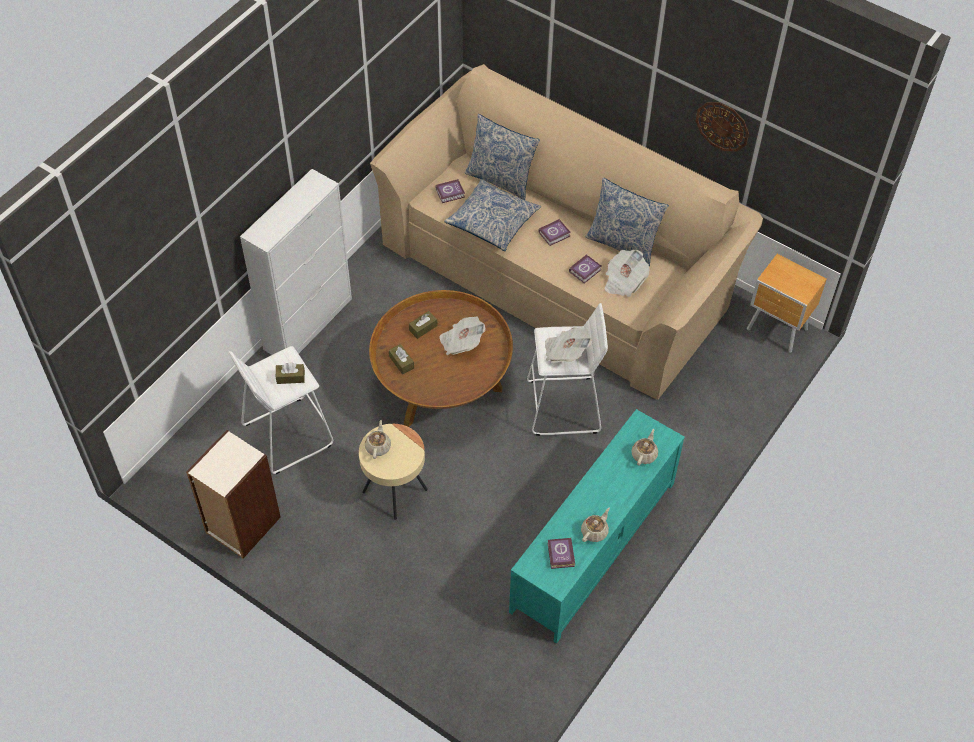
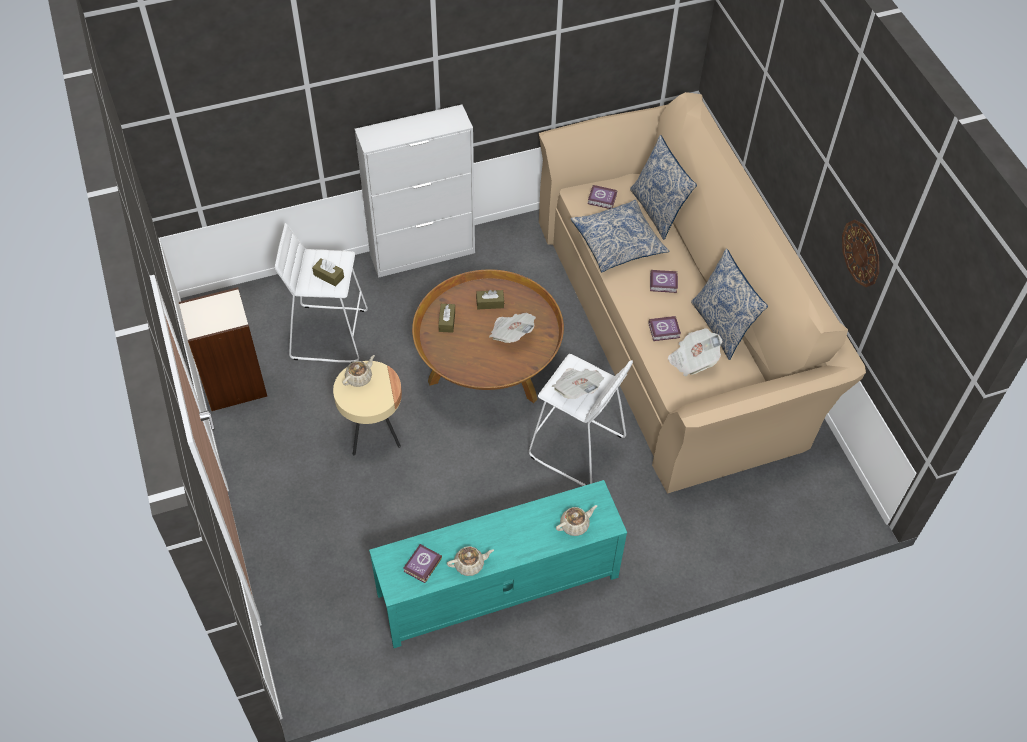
camera: 35 degrees right, 0 degrees up
brown nightstand [747,254,827,353] -> none

